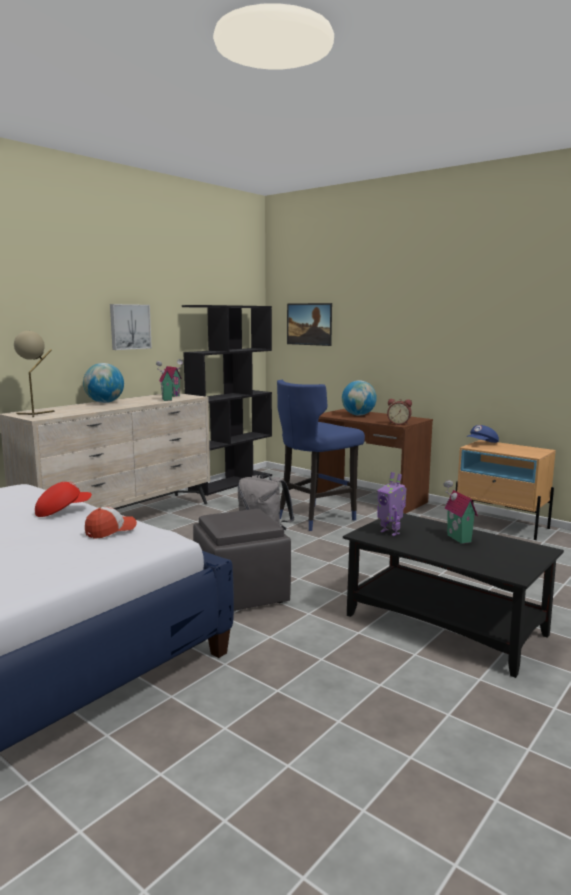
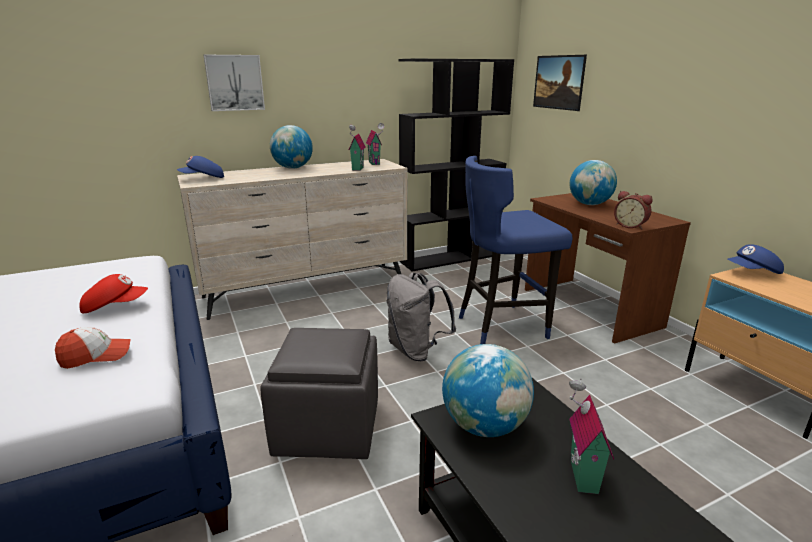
camera: 25 degrees right, 10 degrees up
beige table lamp [14,331,54,417] -> blue cap [177,156,224,178]
picture [110,304,152,350] -> picture moved to [204,55,265,111]
toy robot [377,472,407,536] -> globe [442,344,534,437]

